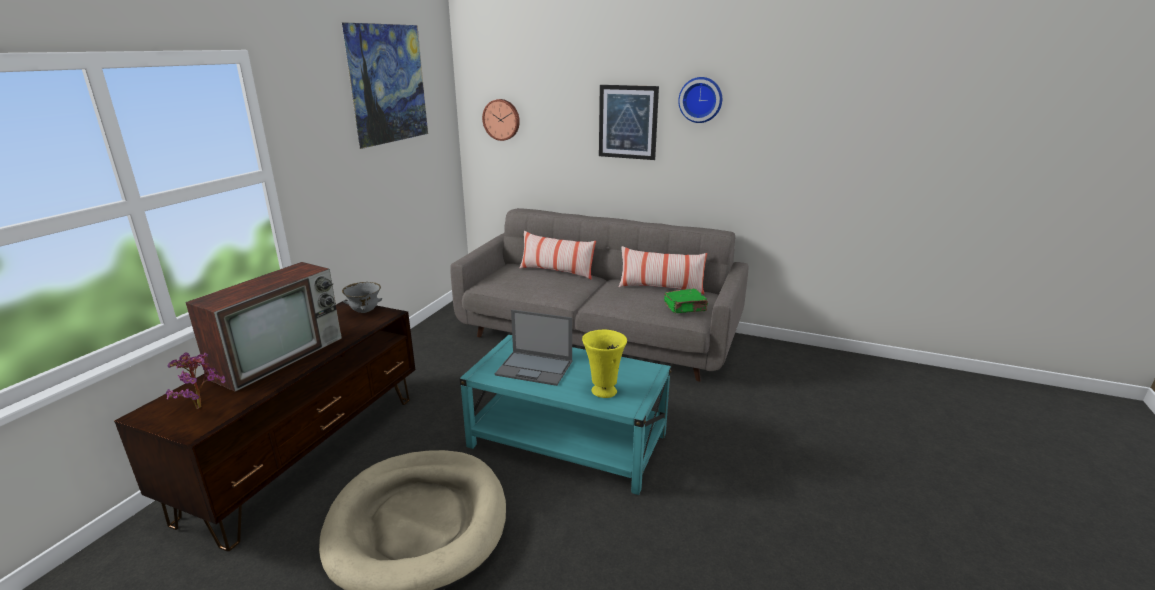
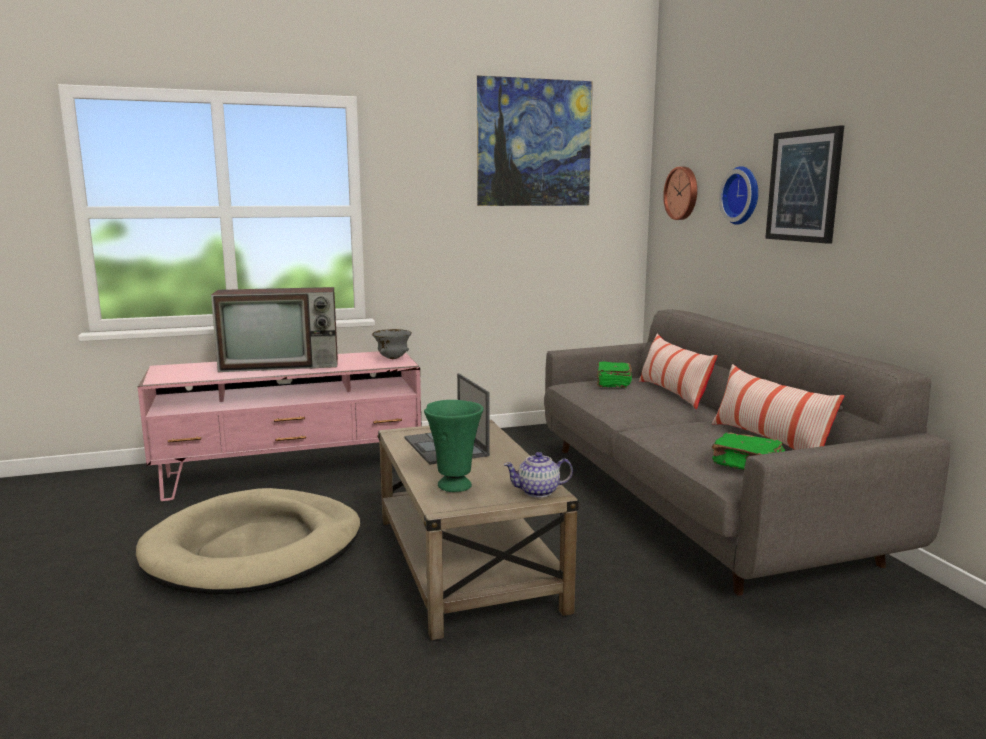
camera: 50 degrees right, 10 degrees down
brown tv stand [114,300,415,551] -> pink tv stand [138,351,421,501]
potted plant [165,352,226,409] -> none
turquoise coffee table [459,335,671,495] -> beige coffee table [377,420,579,640]
yellow vase [582,330,627,398] -> green vase [424,400,484,492]
wall clock [678,77,722,123] -> wall clock moved to [719,166,758,225]
none -> teapot [503,452,573,498]
none -> green book [597,361,632,388]

